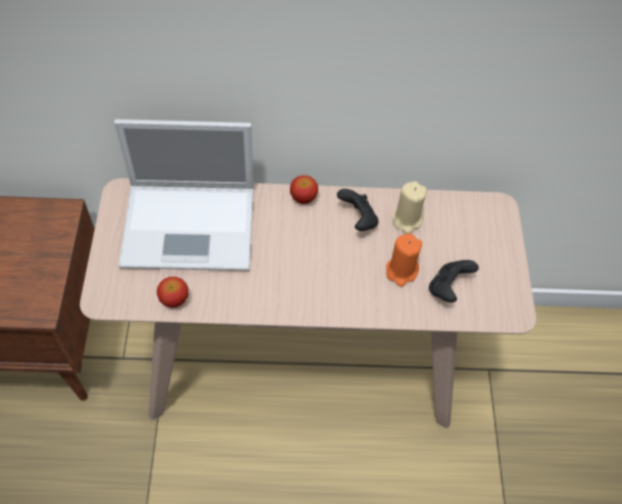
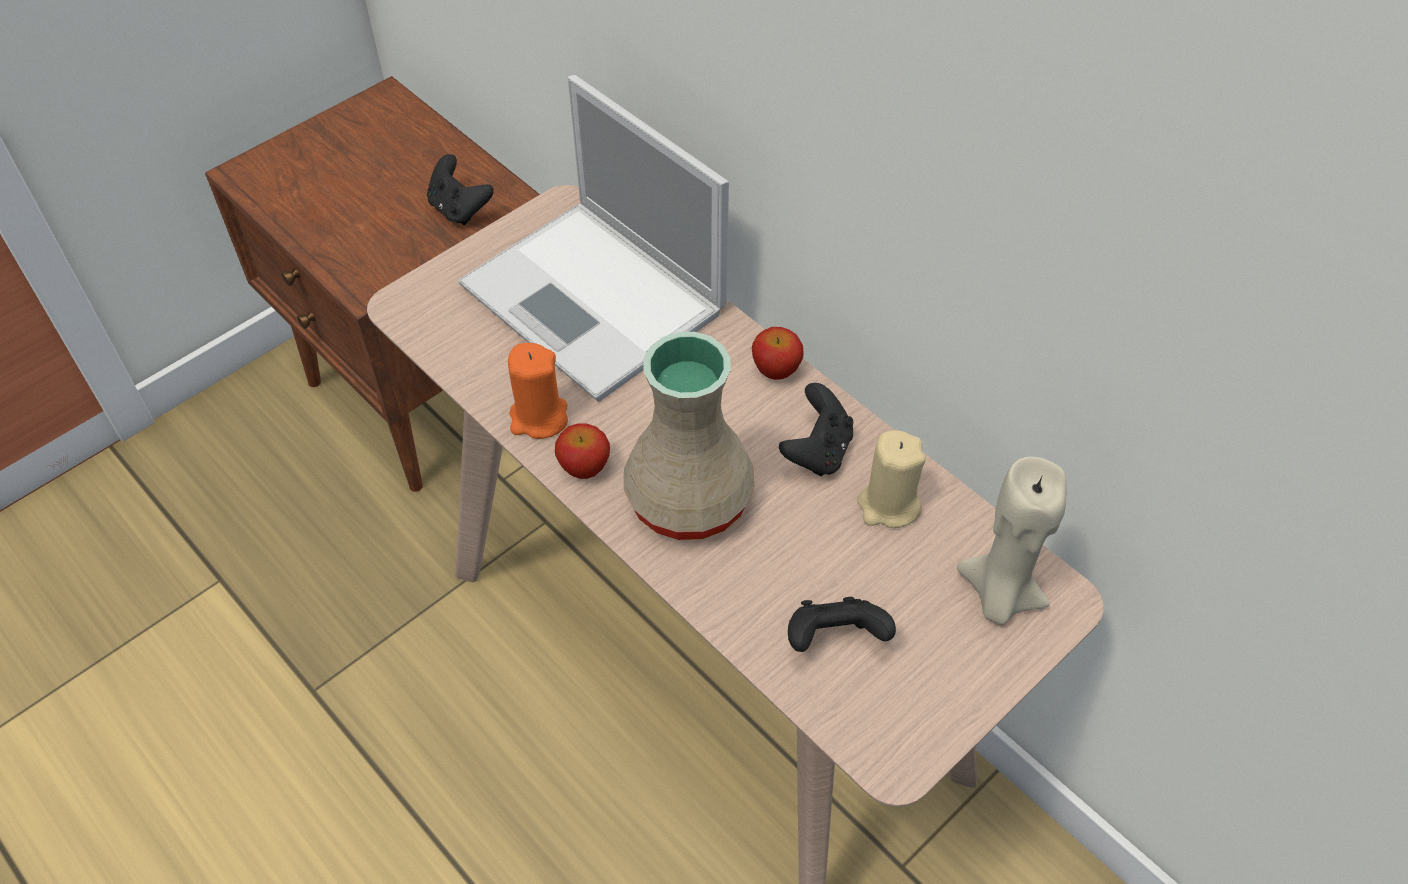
camera: 50 degrees right, 5 degrees down
apple [157,277,188,308] -> apple moved to [555,424,610,479]
orange candle [386,233,422,287] -> orange candle moved to [508,343,568,439]
none -> black game controller [427,154,494,225]
none -> beige vase [624,332,754,540]
none -> beige candle [957,457,1067,625]

